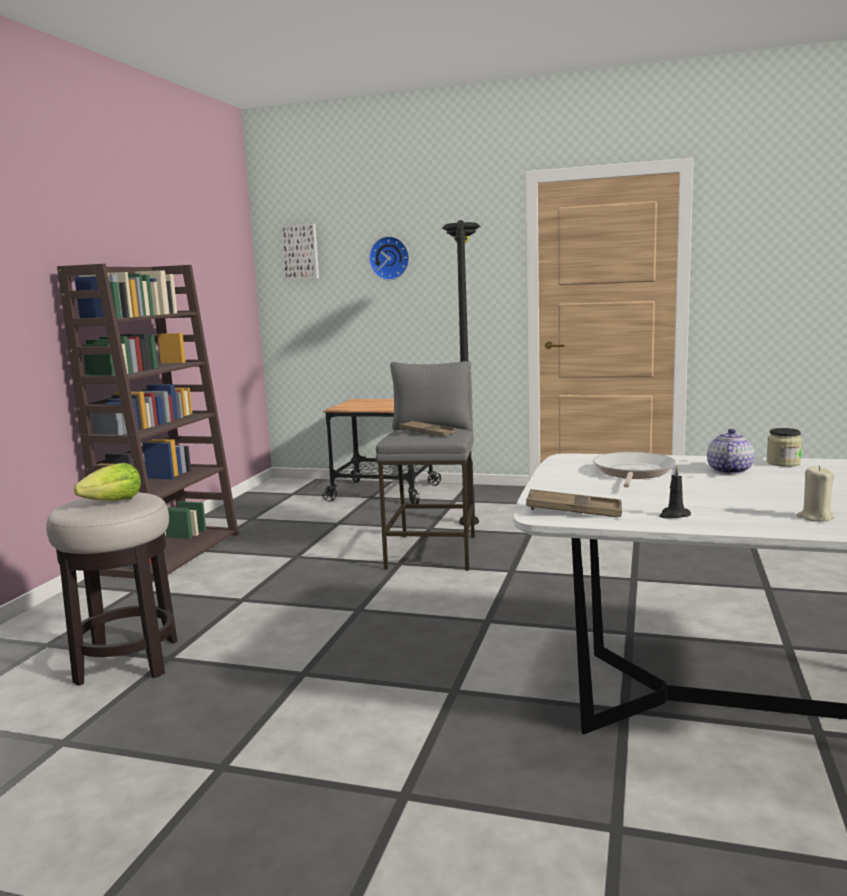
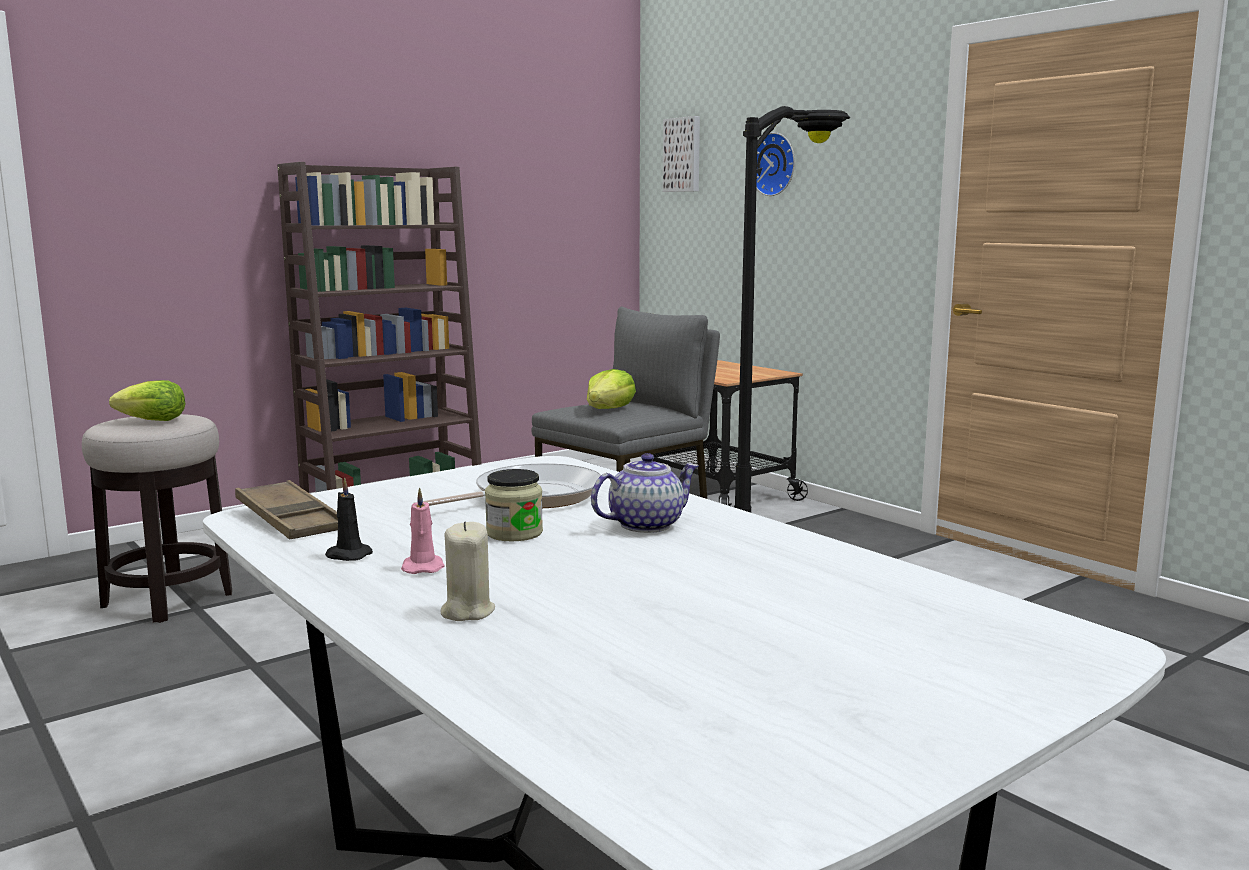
camera: 35 degrees right, 0 degrees up
brown tray [399,421,456,437] -> lettuce [587,369,636,409]
jar [766,428,802,467] -> jar moved to [485,469,543,541]
none -> pink candle [401,487,445,574]

